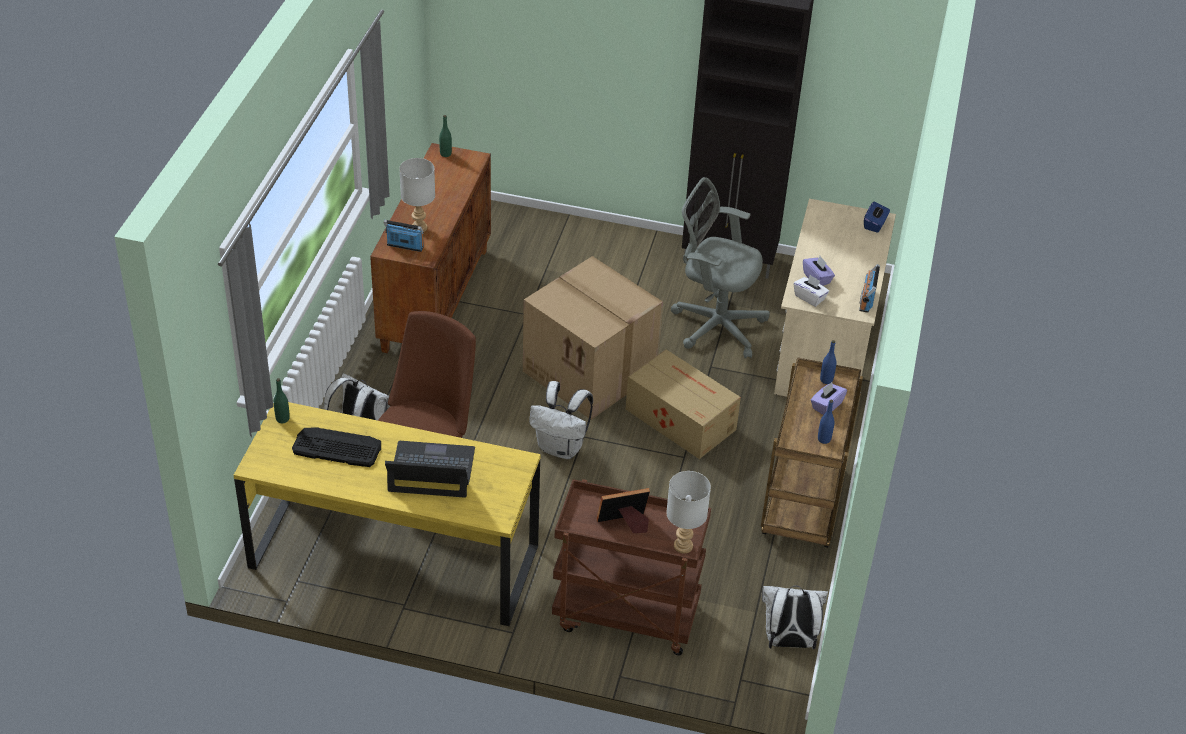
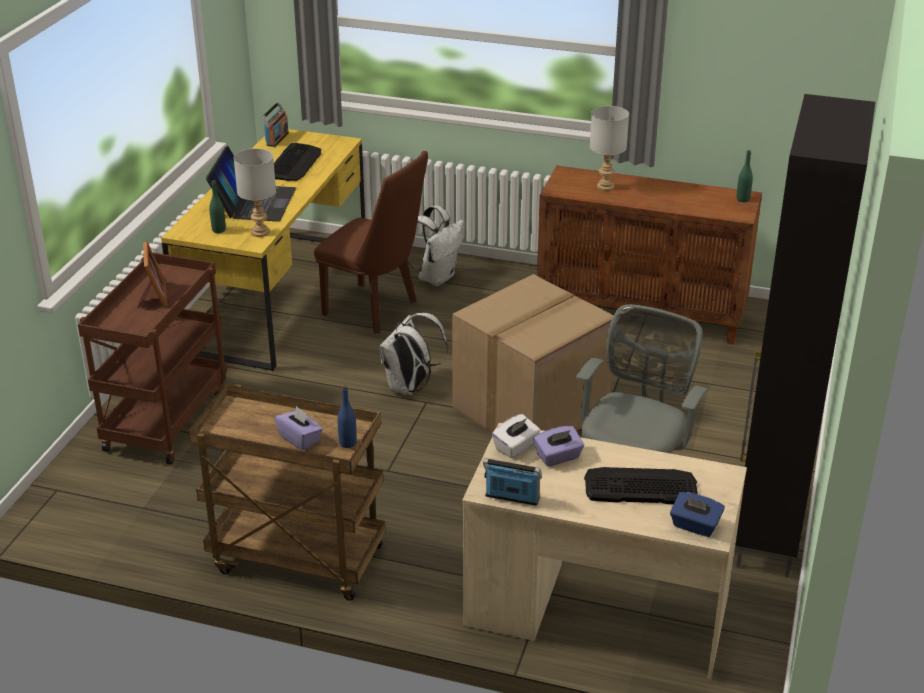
camera: 95 degrees right, 10 degrees down
green bottle [274,378,290,423] -> green bottle moved to [209,180,226,233]
radio [384,220,424,252] -> radio moved to [261,102,289,147]
cardboard box [626,349,741,459] -> none
grey table lamp [666,471,711,553] -> grey table lamp moved to [234,148,276,237]
white backpack [762,585,828,649] -> none
blue bottle [818,400,834,444] -> none
none -> keyboard [584,467,698,504]

